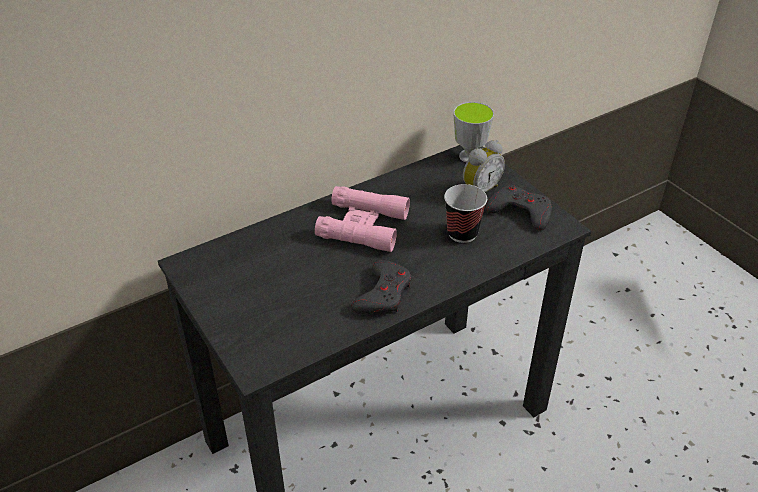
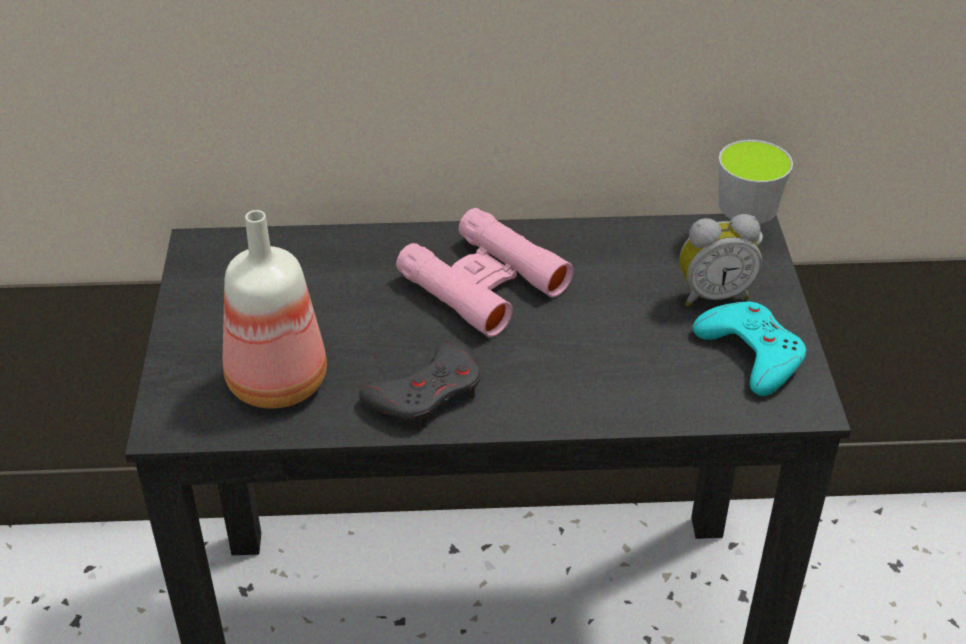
camera: 30 degrees right, 0 degrees up
cup [444,184,487,243] -> none
grey game controller [485,185,552,230] -> turquoise game controller [692,301,806,396]
none -> bottle [223,210,327,409]

